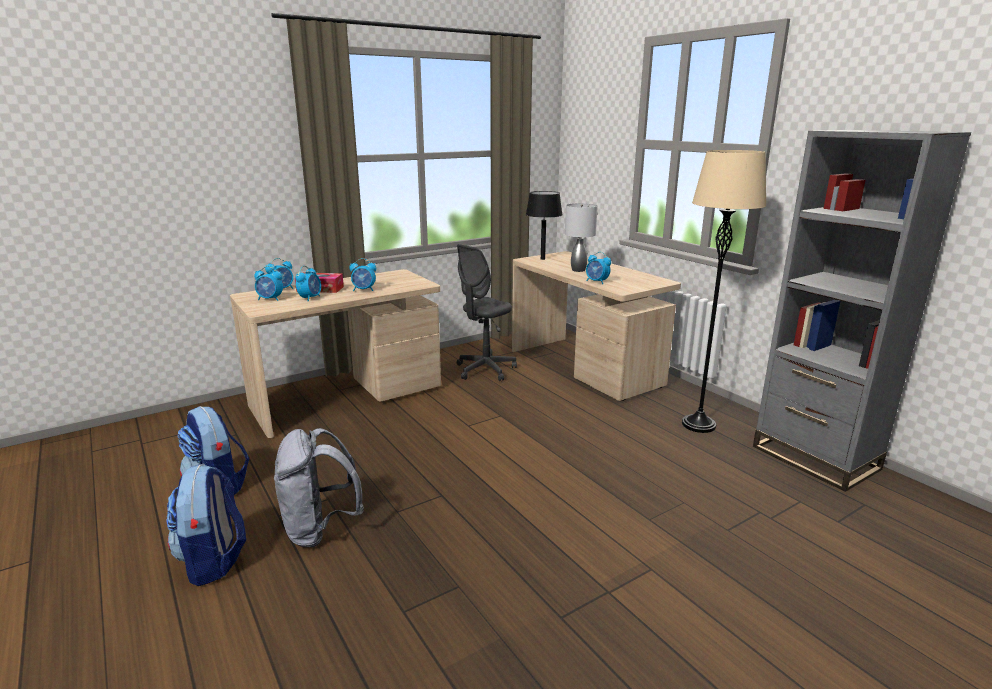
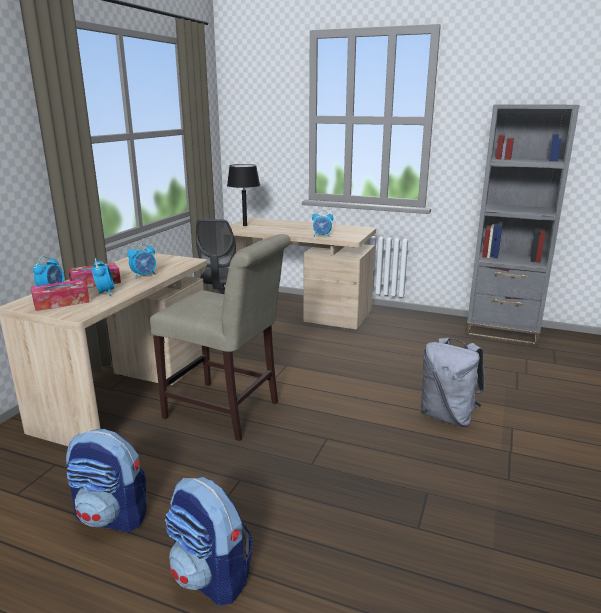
camera: 35 degrees left, 0 degrees up
alarm clock [254,266,283,301] -> tissue box [31,279,90,311]
grey backpack [274,428,364,547] -> grey backpack moved to [420,338,485,427]
grey table lamp [565,203,598,272] -> none
beige floor lamp [682,150,766,433] -> none
none -> beige chair [150,234,290,441]

